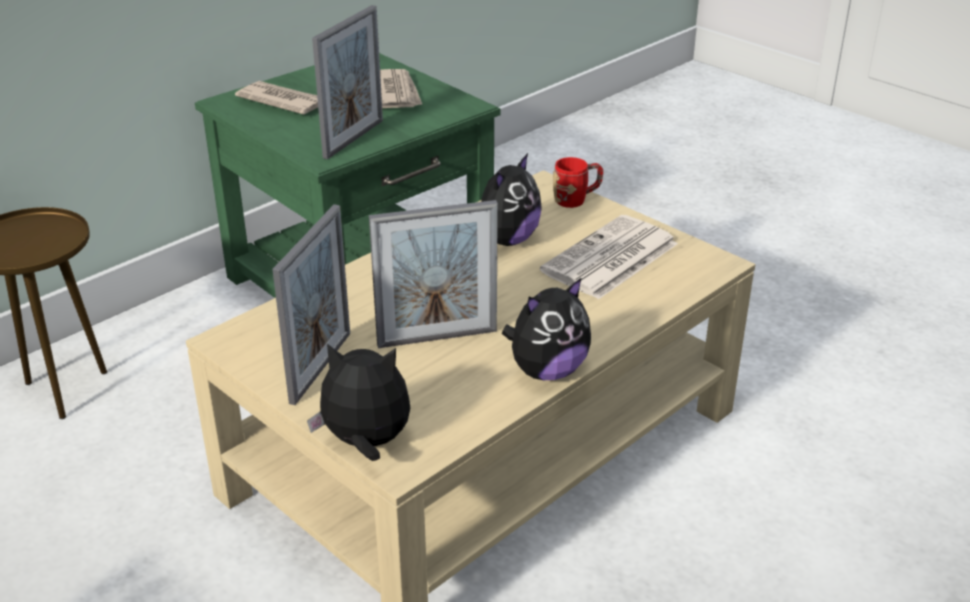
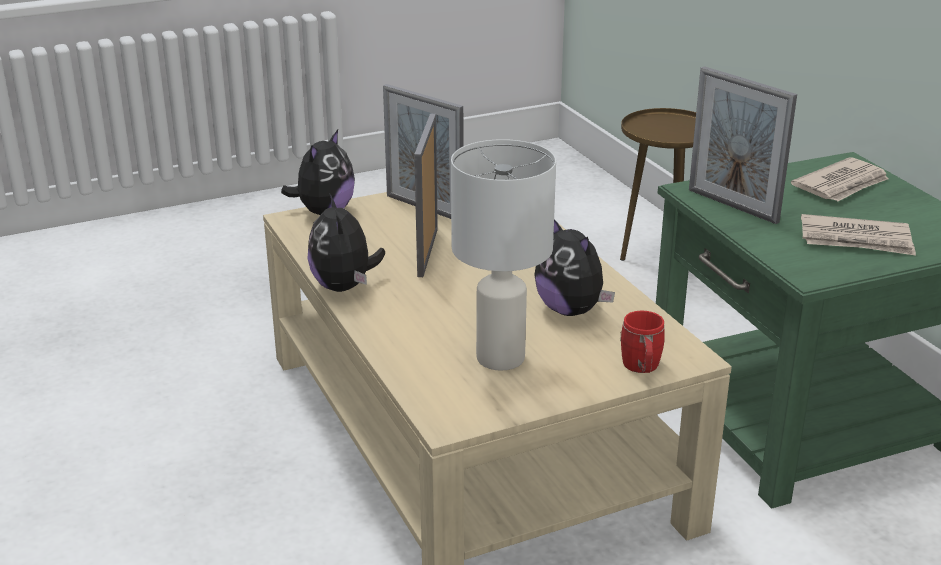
camera: 110 degrees right, 5 degrees down
newspaper [540,215,678,299] -> white table lamp [451,139,556,371]

